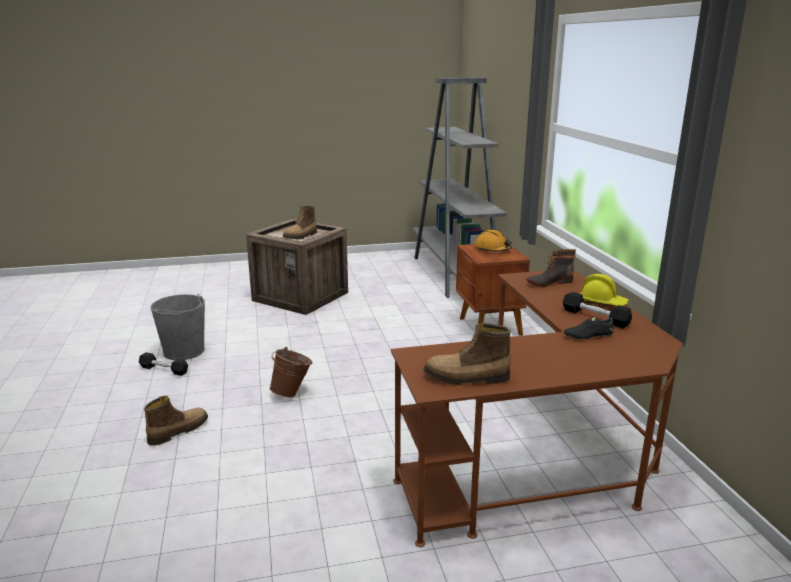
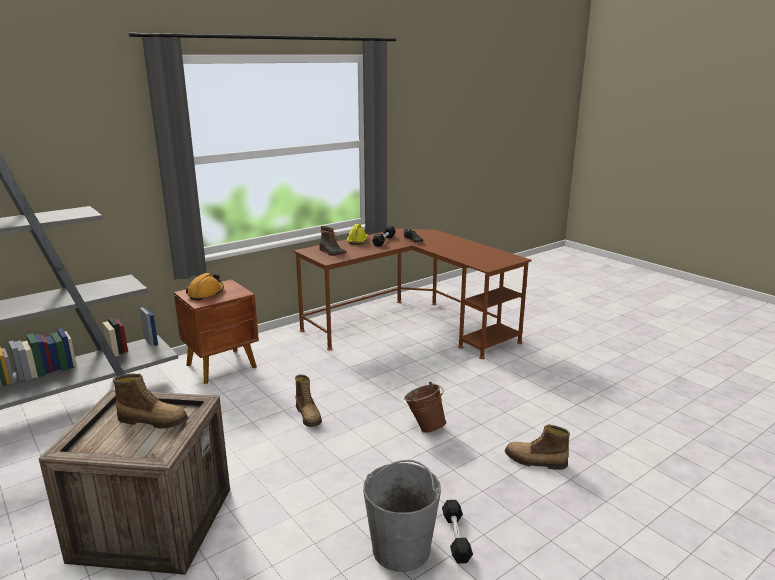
camera: 115 degrees left, 0 degrees up
boot [423,323,511,385] -> boot moved to [295,374,322,427]

